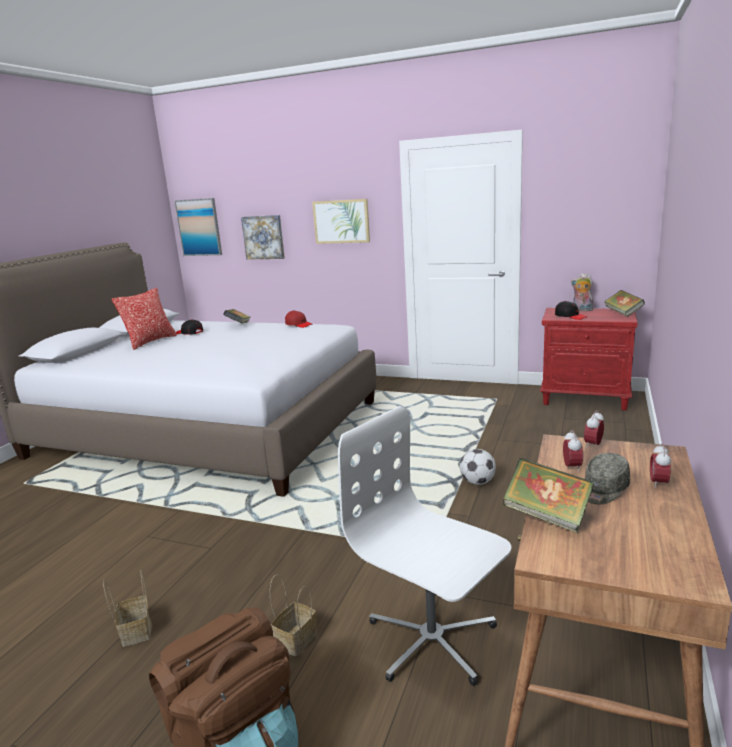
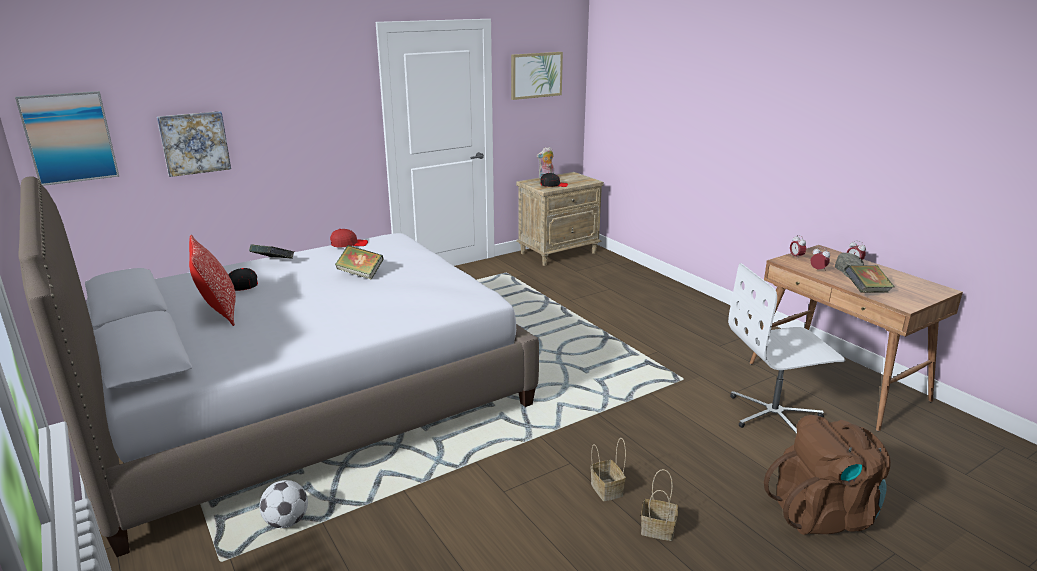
camera: 55 degrees left, 5 degrees up
basket [270,575,317,656] -> basket moved to [591,438,626,501]
picture [312,199,370,244] -> picture moved to [511,52,563,100]
football [460,449,496,485] -> football moved to [259,480,308,528]
red nightstand [540,308,638,410] -> beige nightstand [516,172,604,266]
book [604,290,645,317] -> book moved to [335,245,384,280]

